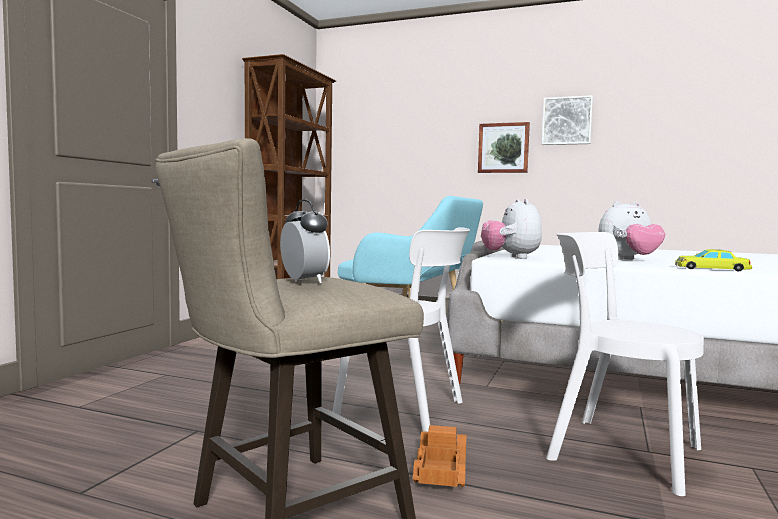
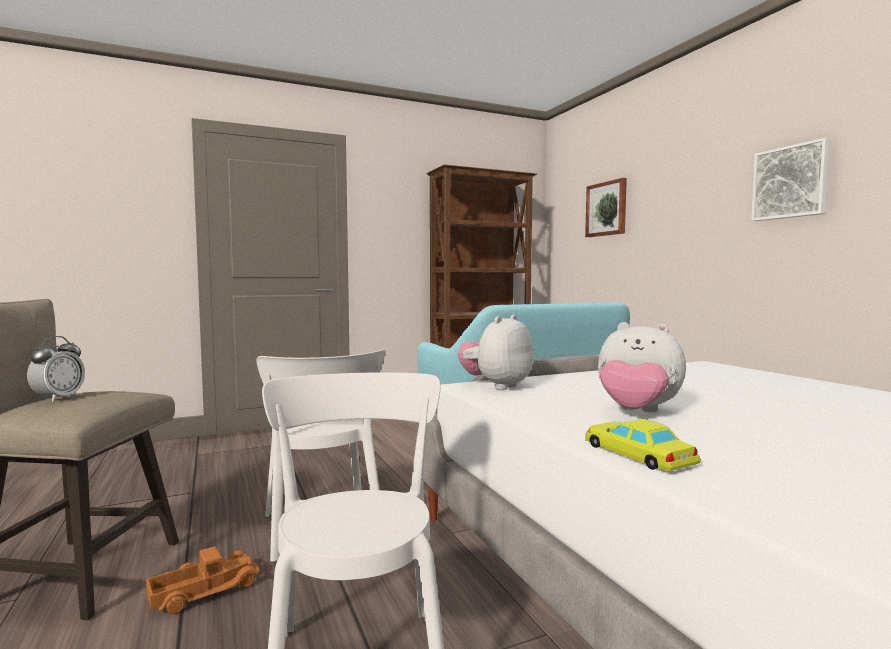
camera: 45 degrees right, 0 degrees up
picture [478,122,530,173] -> picture moved to [585,178,627,237]

